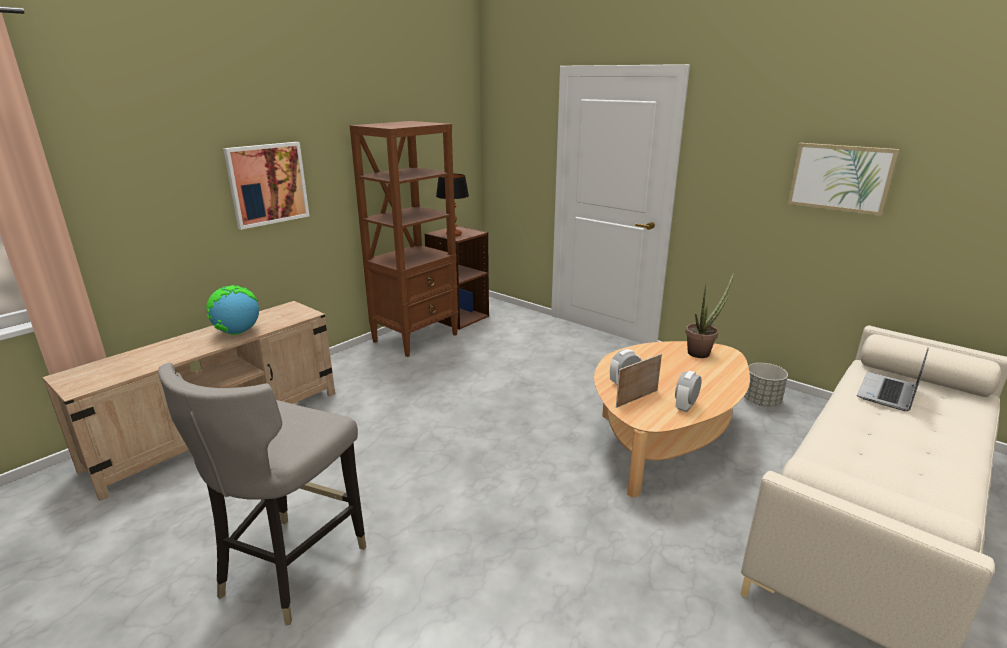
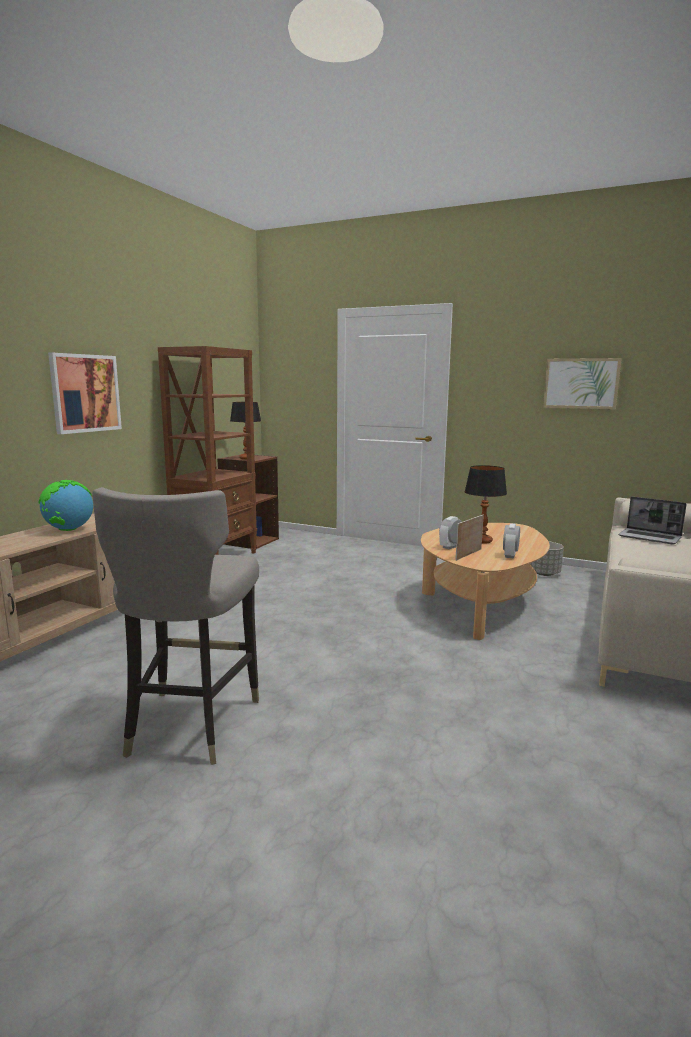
camera: 15 degrees left, 10 degrees down
potted plant [685,273,734,358] -> none
laptop [857,348,928,411] -> laptop turned 75 degrees counterclockwise [619,497,687,544]
none -> table lamp [465,465,507,544]

